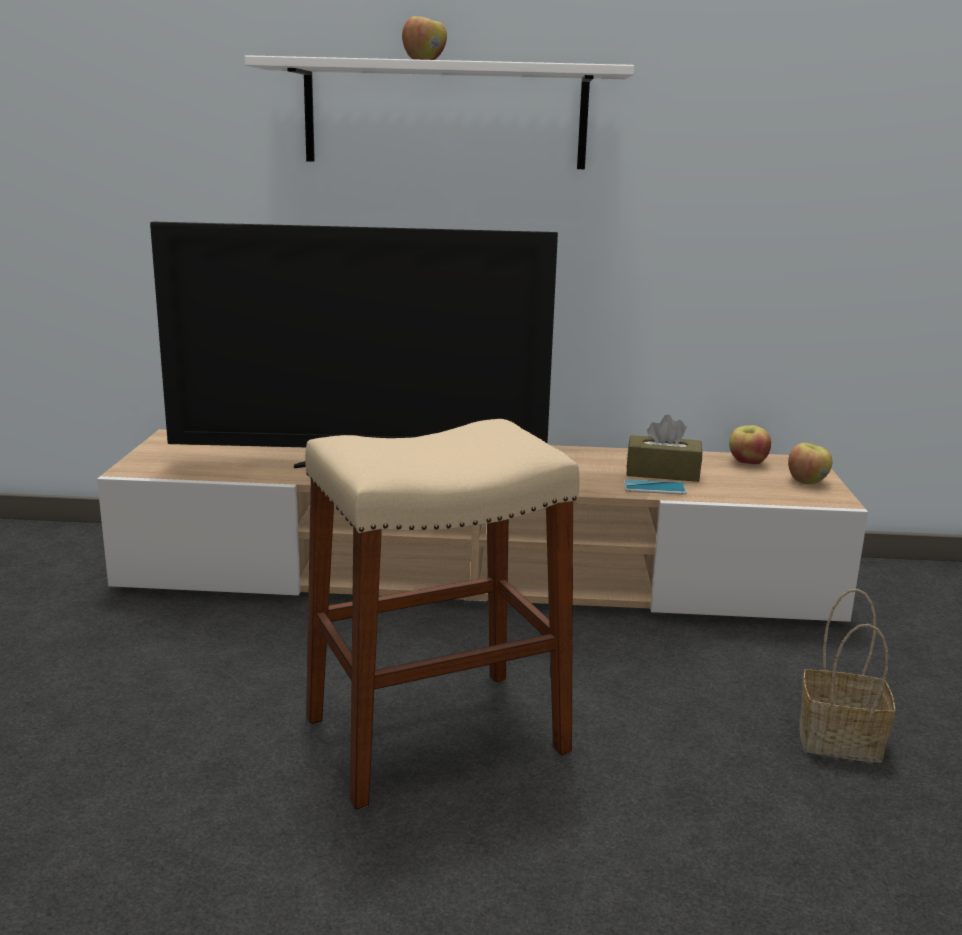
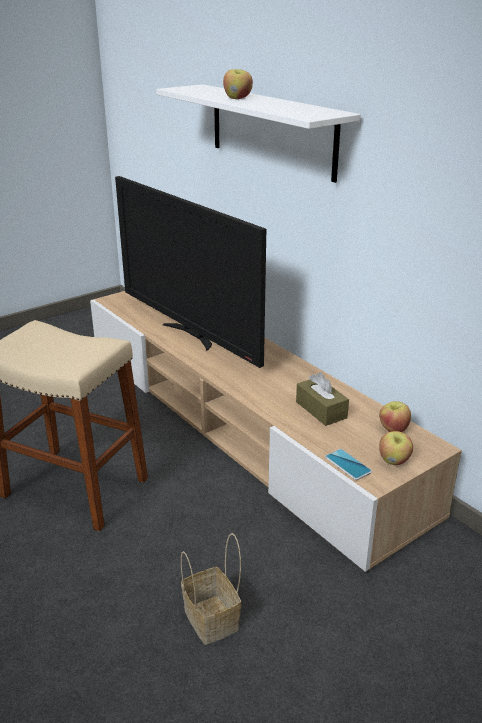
camera: 50 degrees right, 10 degrees up
phone [624,479,687,495] -> phone moved to [325,449,372,480]

